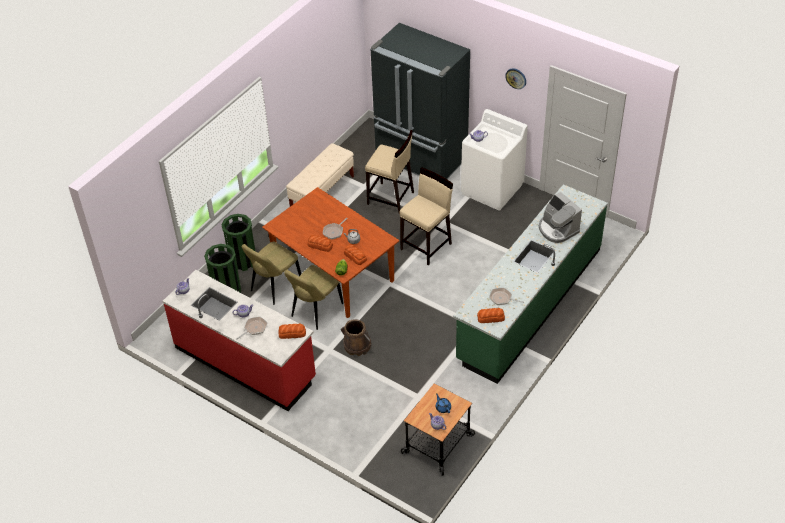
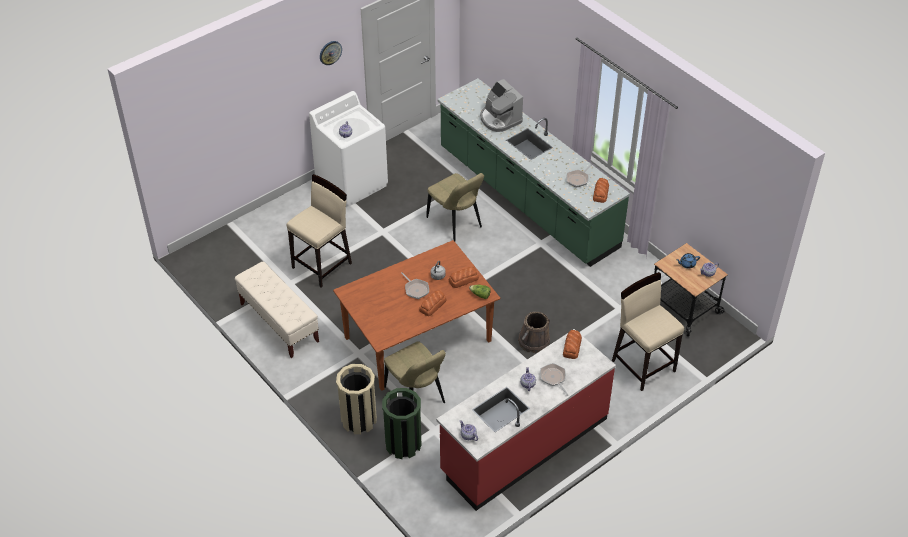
camera: 75 degrees left, 0 degrees up
green trash can [222,214,255,271] -> beige trash can [336,364,377,434]
beige chair [284,265,343,330] -> beige chair moved to [426,173,484,241]
black fridge [370,23,470,179] -> none
beige stool [399,168,453,266] -> beige stool moved to [612,272,684,391]
coffee machine [539,192,582,243] -> coffee machine turned 75 degrees clockwise [480,79,523,132]

